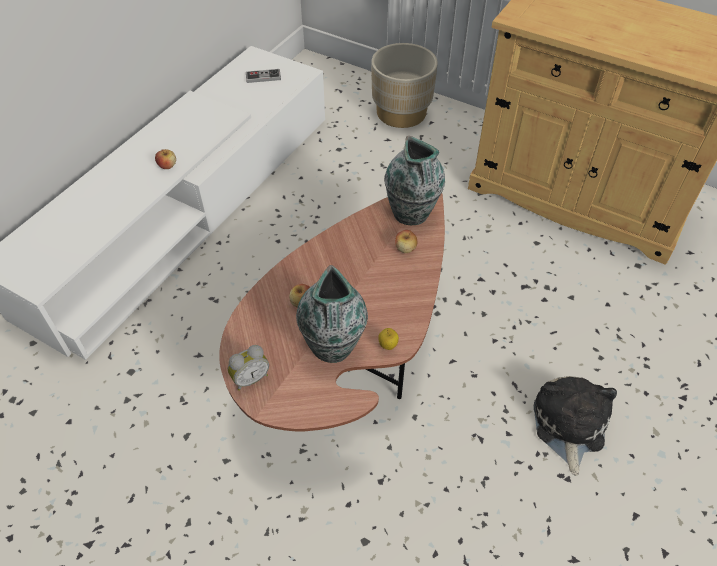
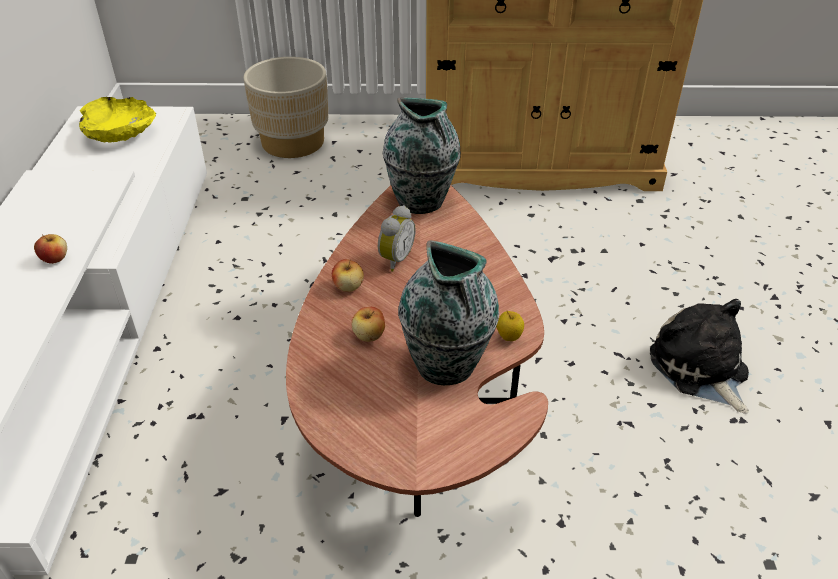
camera: 30 degrees left, 10 degrees down
alarm clock [228,345,269,391] -> alarm clock moved to [378,205,416,272]
game controller [246,69,281,83] -> yellow bowl [79,97,157,143]
apple [395,230,417,253] -> apple moved to [332,259,364,292]

